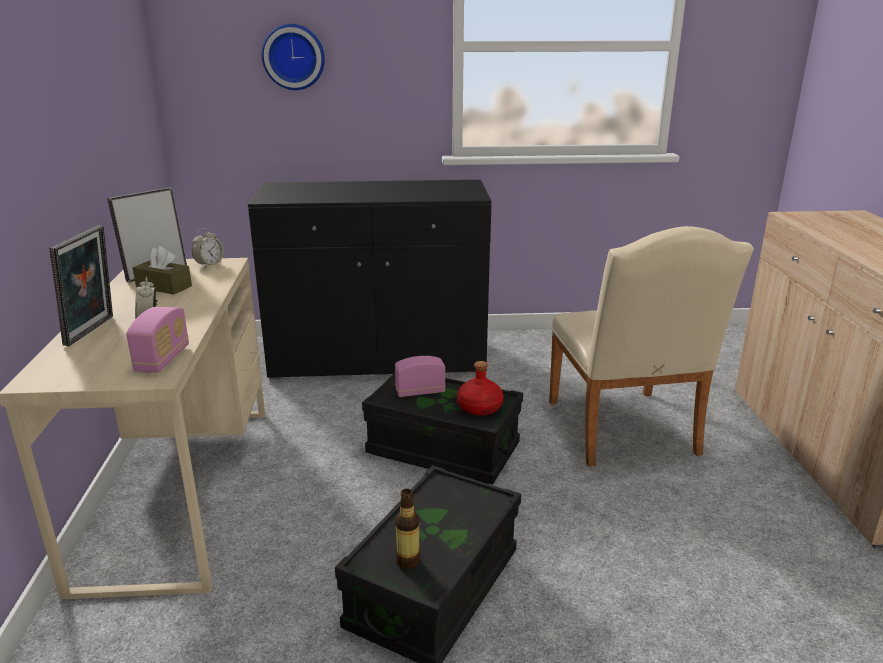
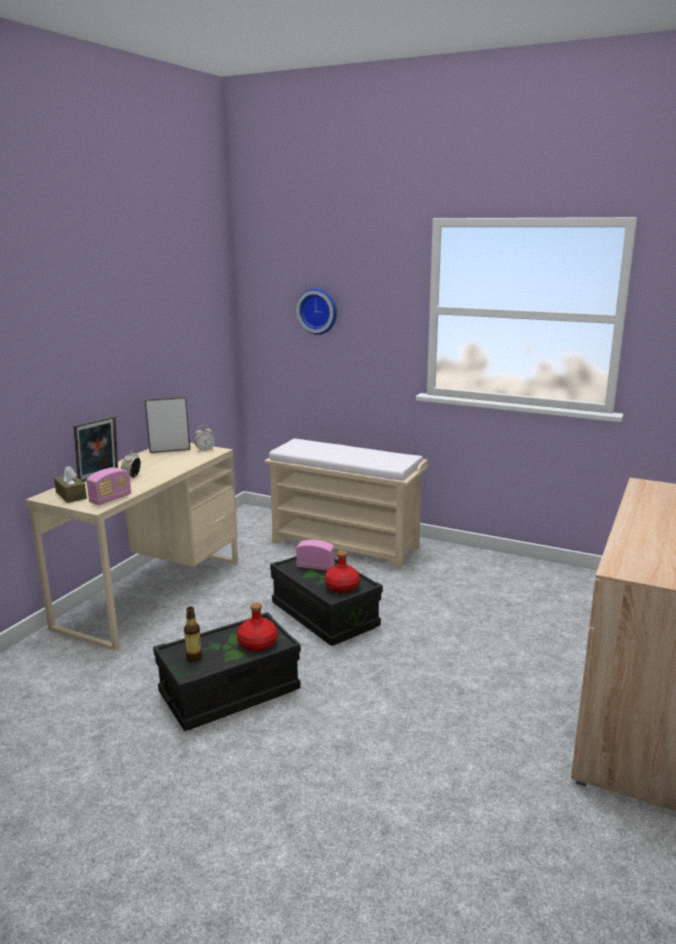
camera: 30 degrees right, 5 degrees down
brown tissue box [133,246,192,295] -> brown tissue box moved to [54,466,87,503]
black cabinet [248,180,491,379] -> beige bench [264,438,428,569]
beige chair [549,226,754,467] -> none
none -> red bottle [237,603,278,651]

